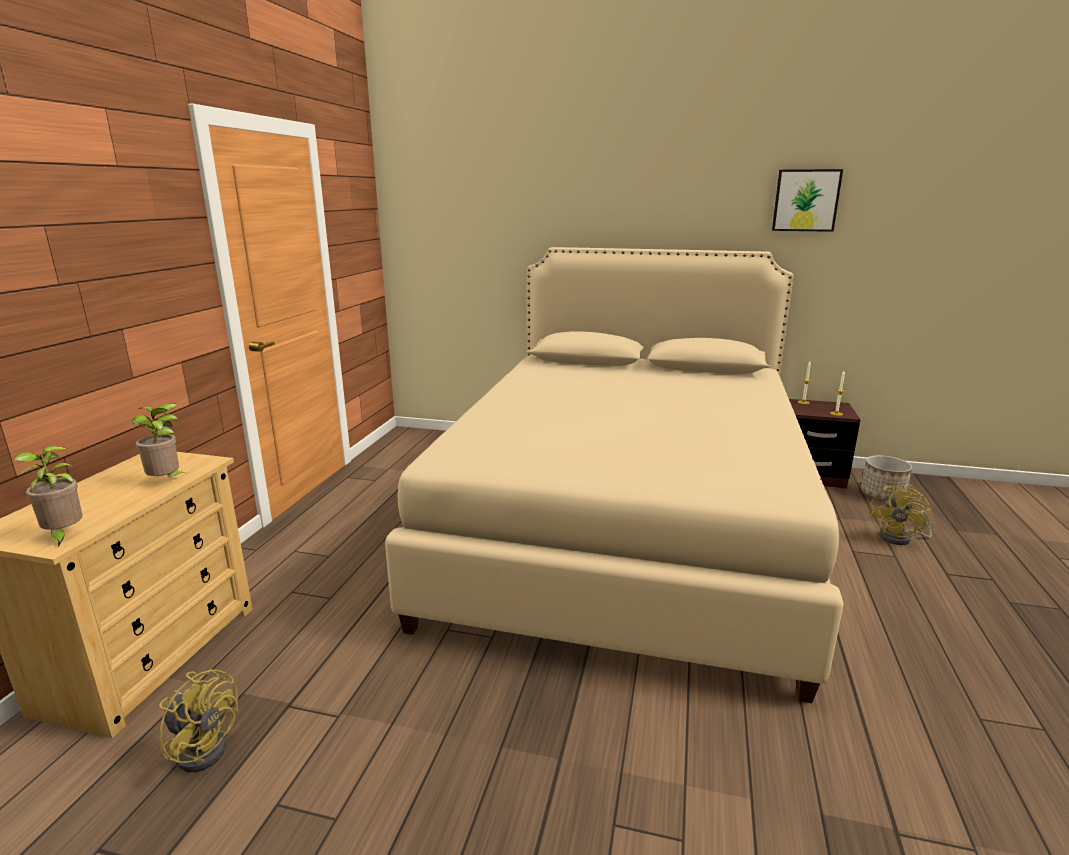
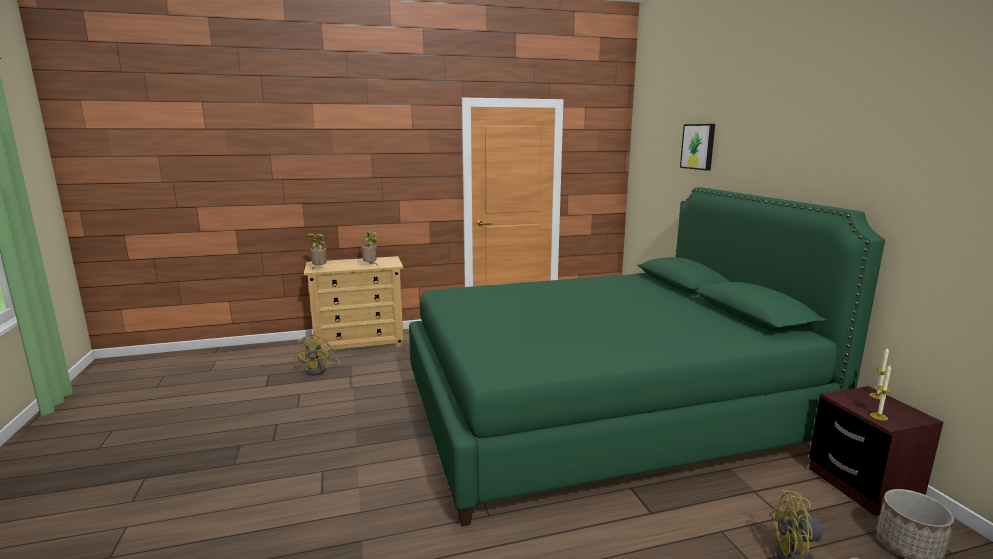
camera: 60 degrees right, 5 degrees down
beige bed [385,247,844,703] -> green bed [409,187,885,527]
picture [772,169,843,232] -> picture moved to [680,124,715,170]

